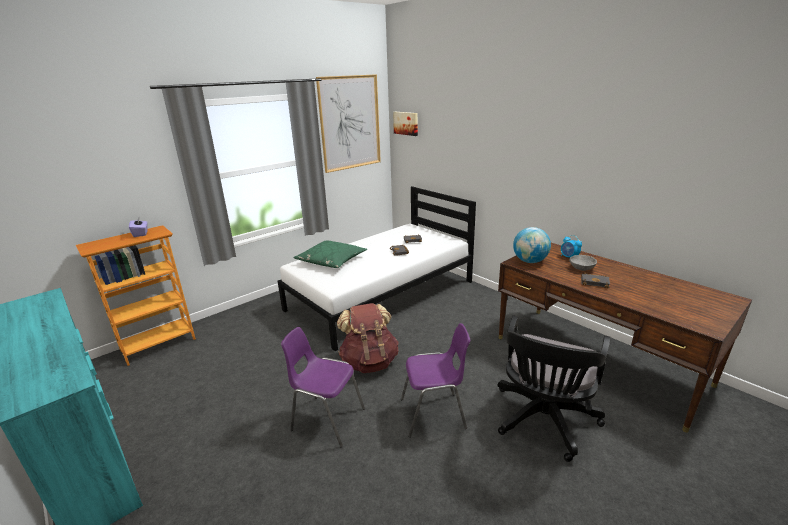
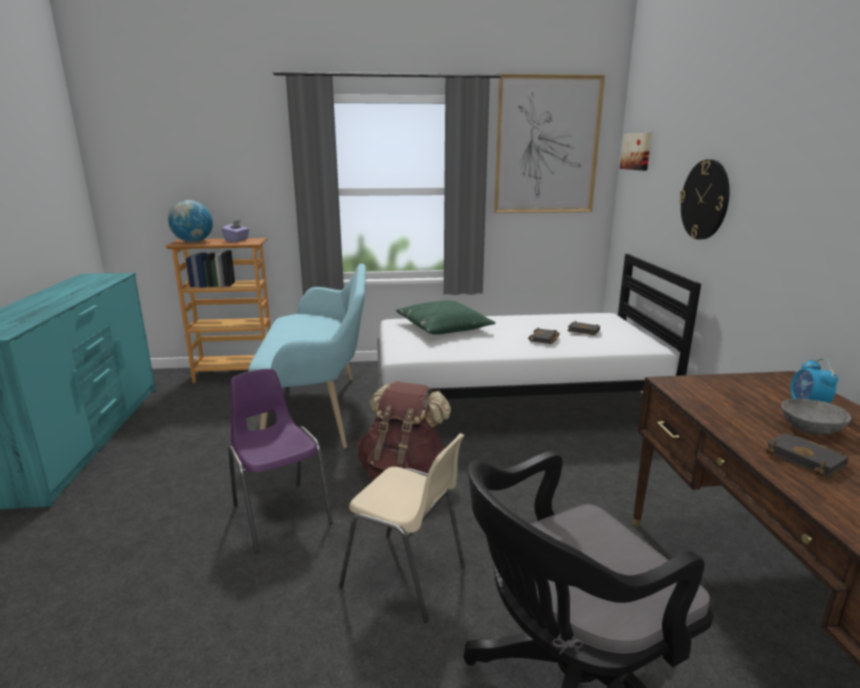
camera: 35 degrees right, 5 degrees down
purple chair [401,323,470,438] -> beige chair [339,433,465,623]
globe [513,227,551,263] -> globe moved to [168,200,213,242]
none -> turquoise bench [248,264,366,449]
none -> wall clock [679,159,730,239]

